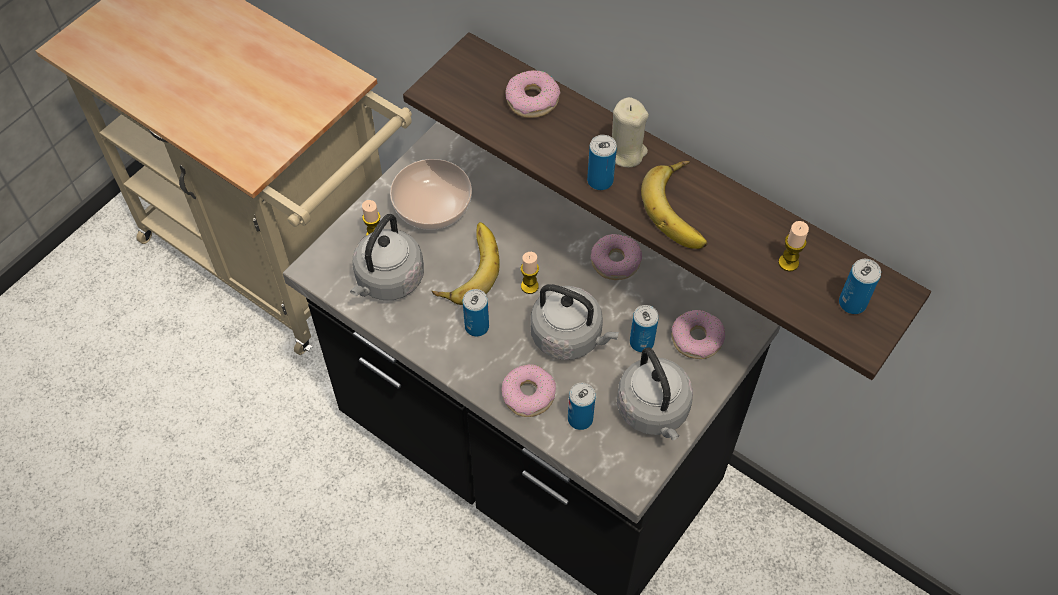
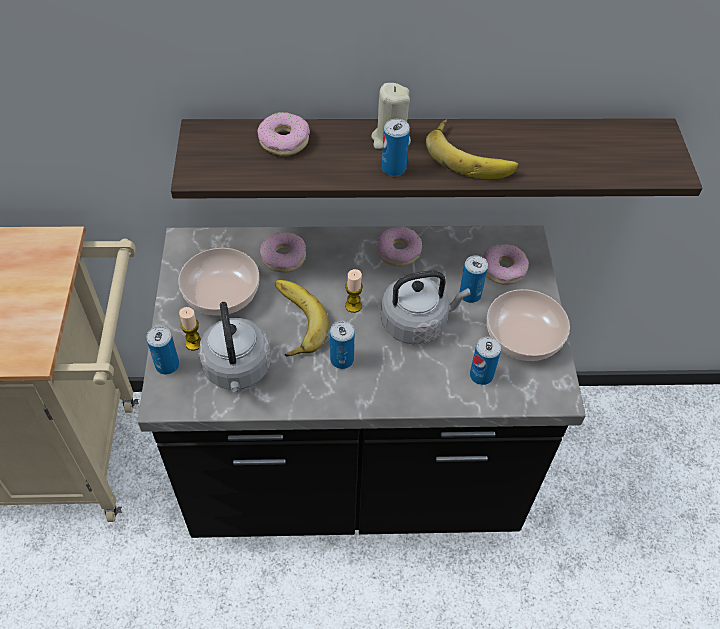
camera: 40 degrees left, 5 degrees down
donut [501,364,556,417] -> donut moved to [260,232,306,273]
grey kettle [617,347,693,441] -> bowl [487,289,570,361]
candle [778,221,809,272] -> none
can [839,259,881,314] -> can moved to [146,326,179,374]

